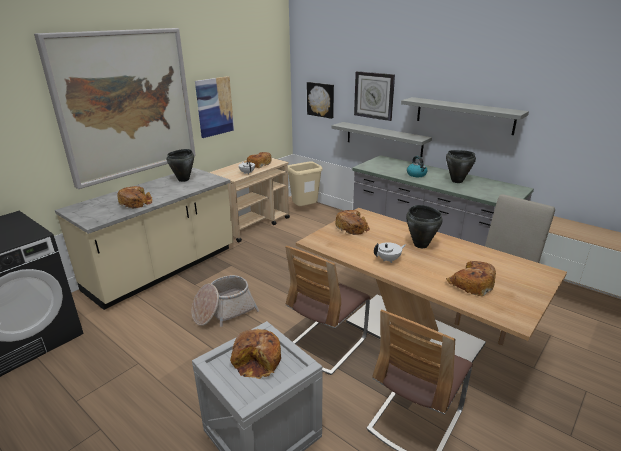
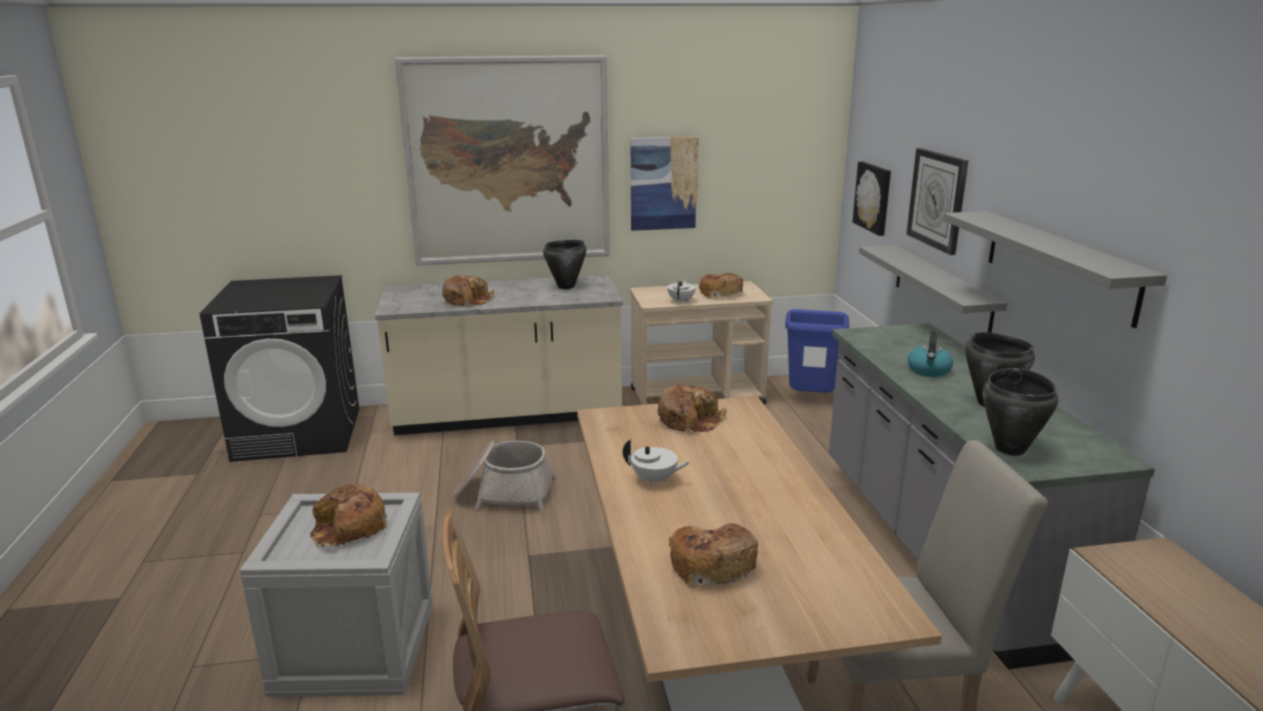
camera: 40 degrees right, 5 degrees down
chair [285,246,370,375] -> none
beige trash can [288,161,323,206] -> blue trash can [785,309,849,393]
black cooking pot [406,205,443,248] -> black cooking pot moved to [983,368,1059,456]

